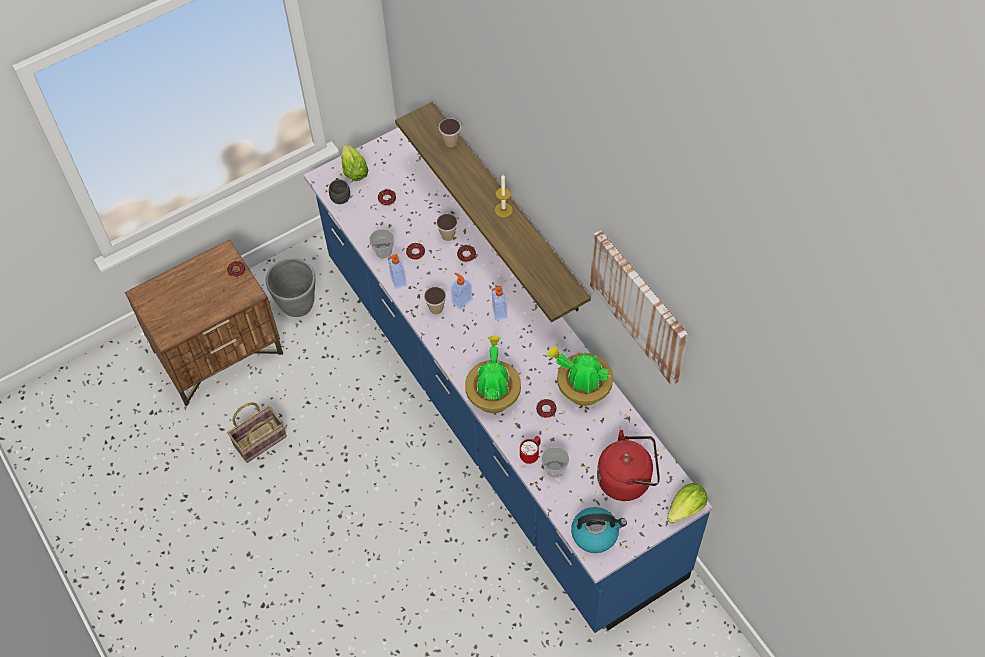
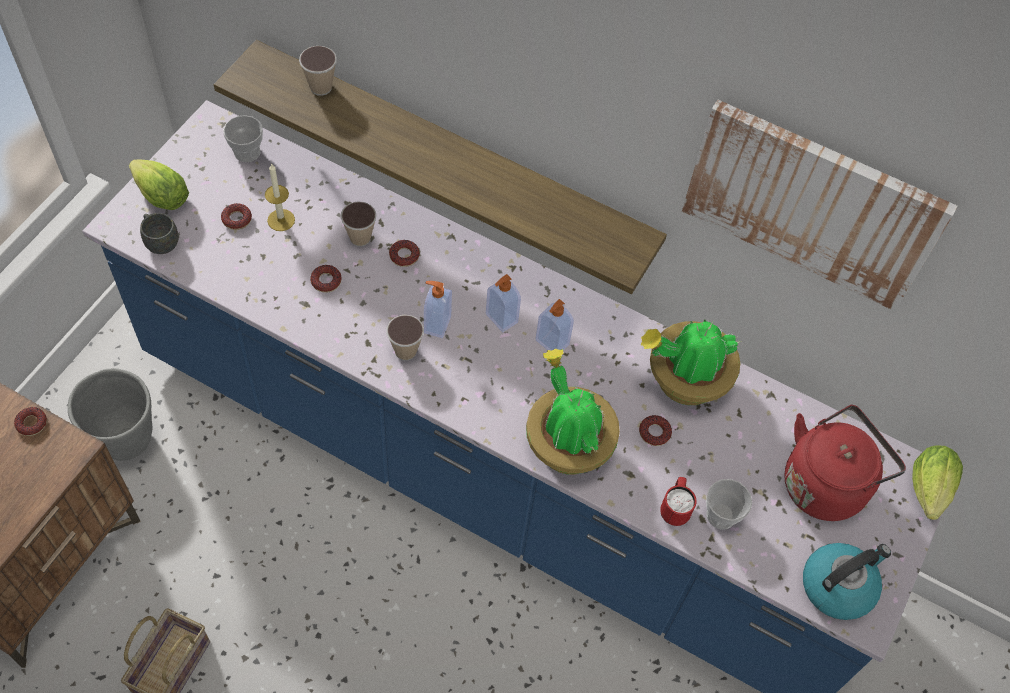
camera: 35 degrees left, 0 degrees up
cup [369,229,394,258] -> cup moved to [223,115,263,162]
soap dispenser [388,254,407,289] -> soap dispenser moved to [536,299,574,351]
candle [495,175,513,218] -> candle moved to [265,163,295,231]

